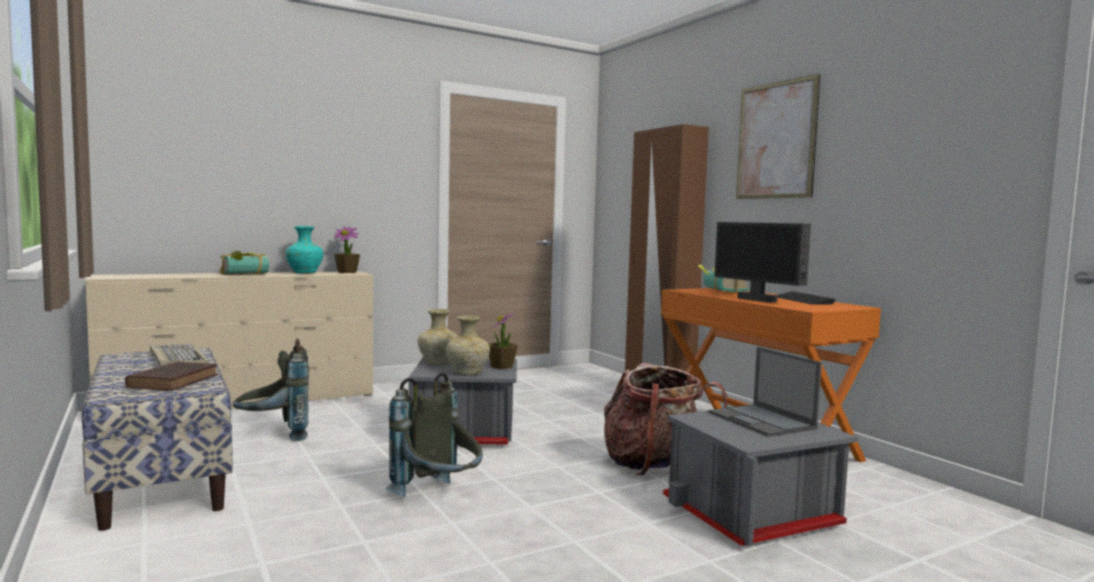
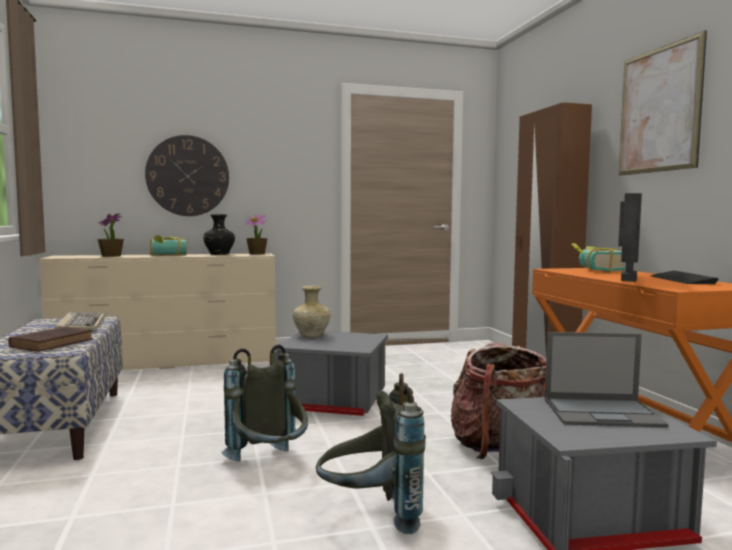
camera: 15 degrees right, 0 degrees up
grey backpack [233,338,309,441] -> grey backpack moved to [316,373,426,534]
turquoise vase [286,226,323,274] -> black vase [203,214,235,255]
beige vase [446,315,490,375] -> none
potted plant [489,312,518,369] -> potted plant moved to [98,213,124,257]
laptop [709,347,822,437] -> laptop turned 75 degrees counterclockwise [545,332,669,428]
monitor [714,222,811,303] -> monitor turned 135 degrees counterclockwise [618,193,642,282]
none -> wall clock [145,135,229,216]

